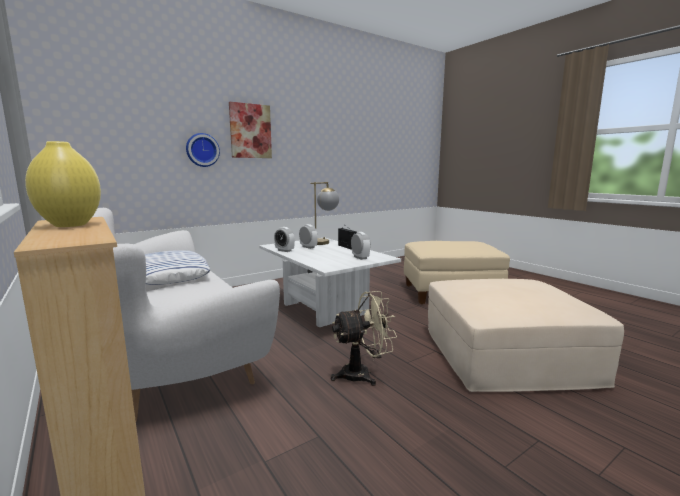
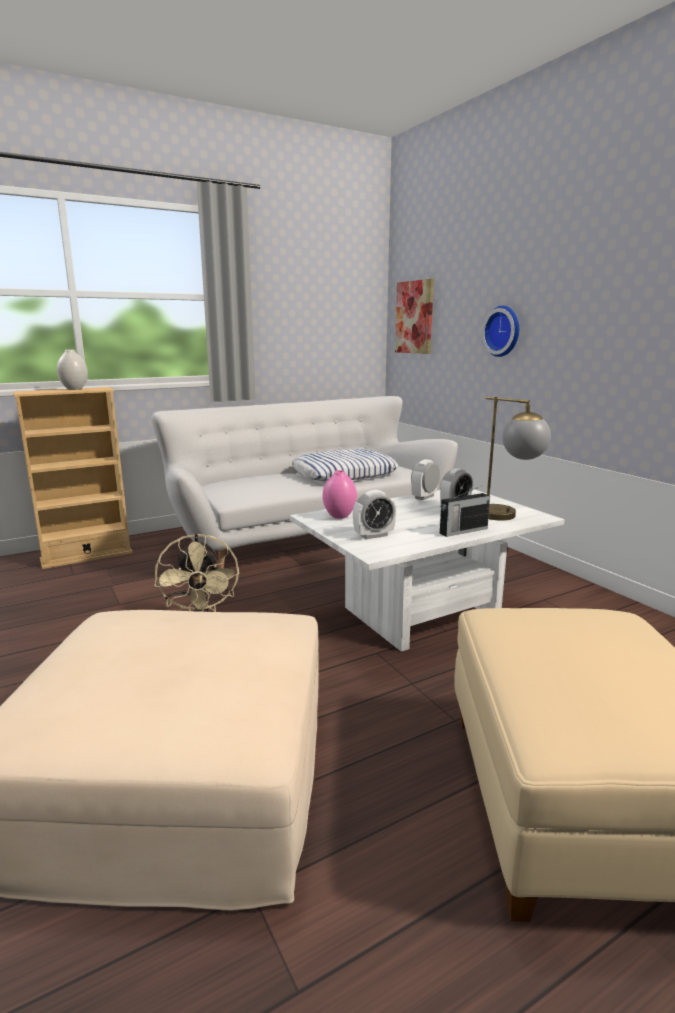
camera: 95 degrees right, 5 degrees up
yellow vase [25,141,101,227] -> white vase [57,350,88,390]
picture [229,102,272,158] -> picture moved to [395,279,434,354]
none -> pink vase [323,470,357,519]

